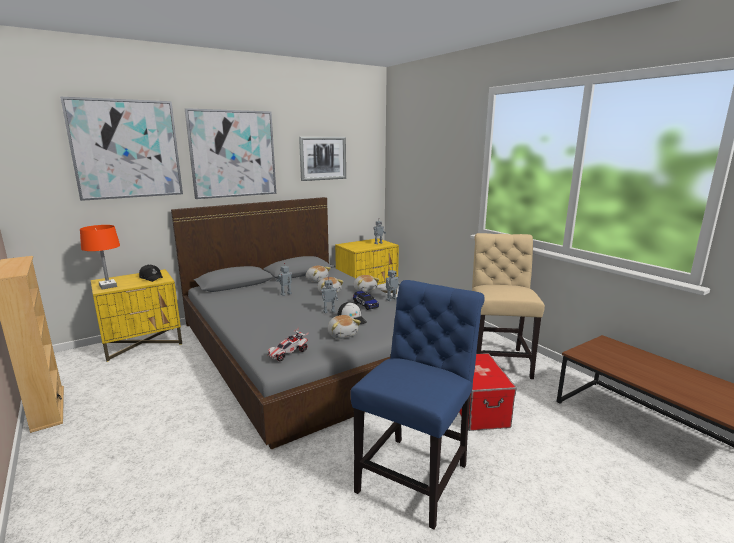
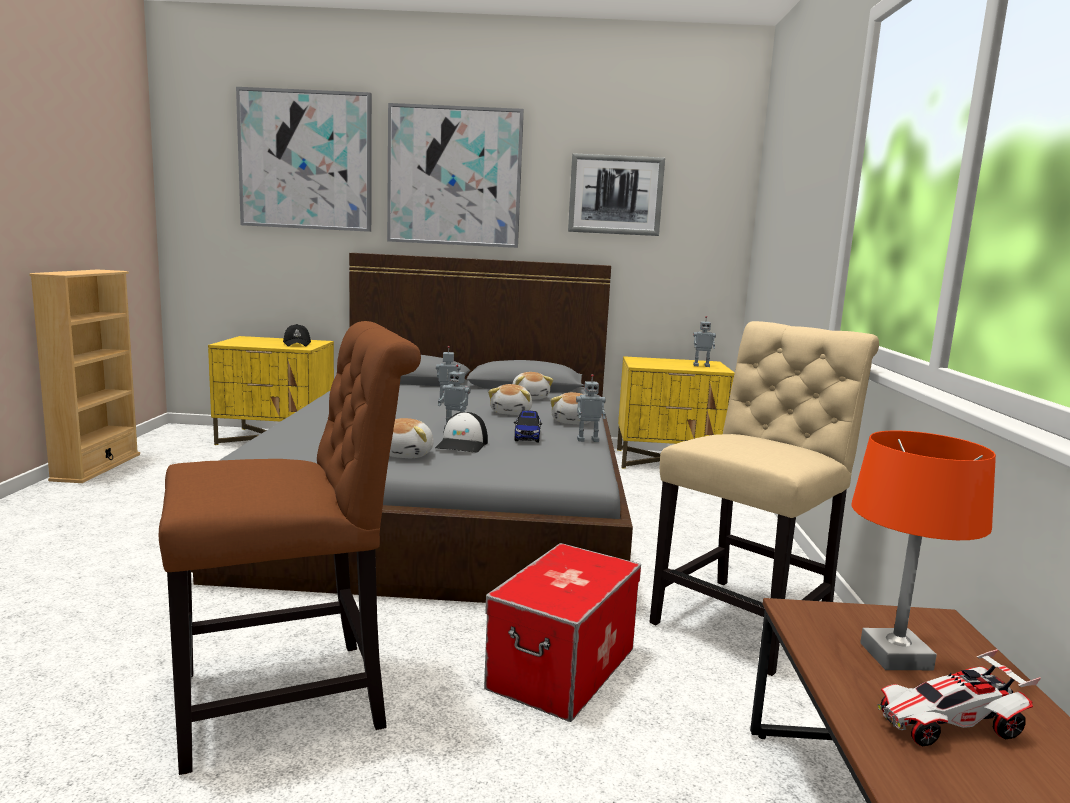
camera: 35 degrees right, 5 degrees down
orange table lamp [80,225,120,290] -> orange table lamp moved to [851,431,996,670]
toy car [267,328,309,362] -> toy car moved to [877,649,1041,746]
blue chair [350,280,485,530] -> brown chair [159,321,421,775]

